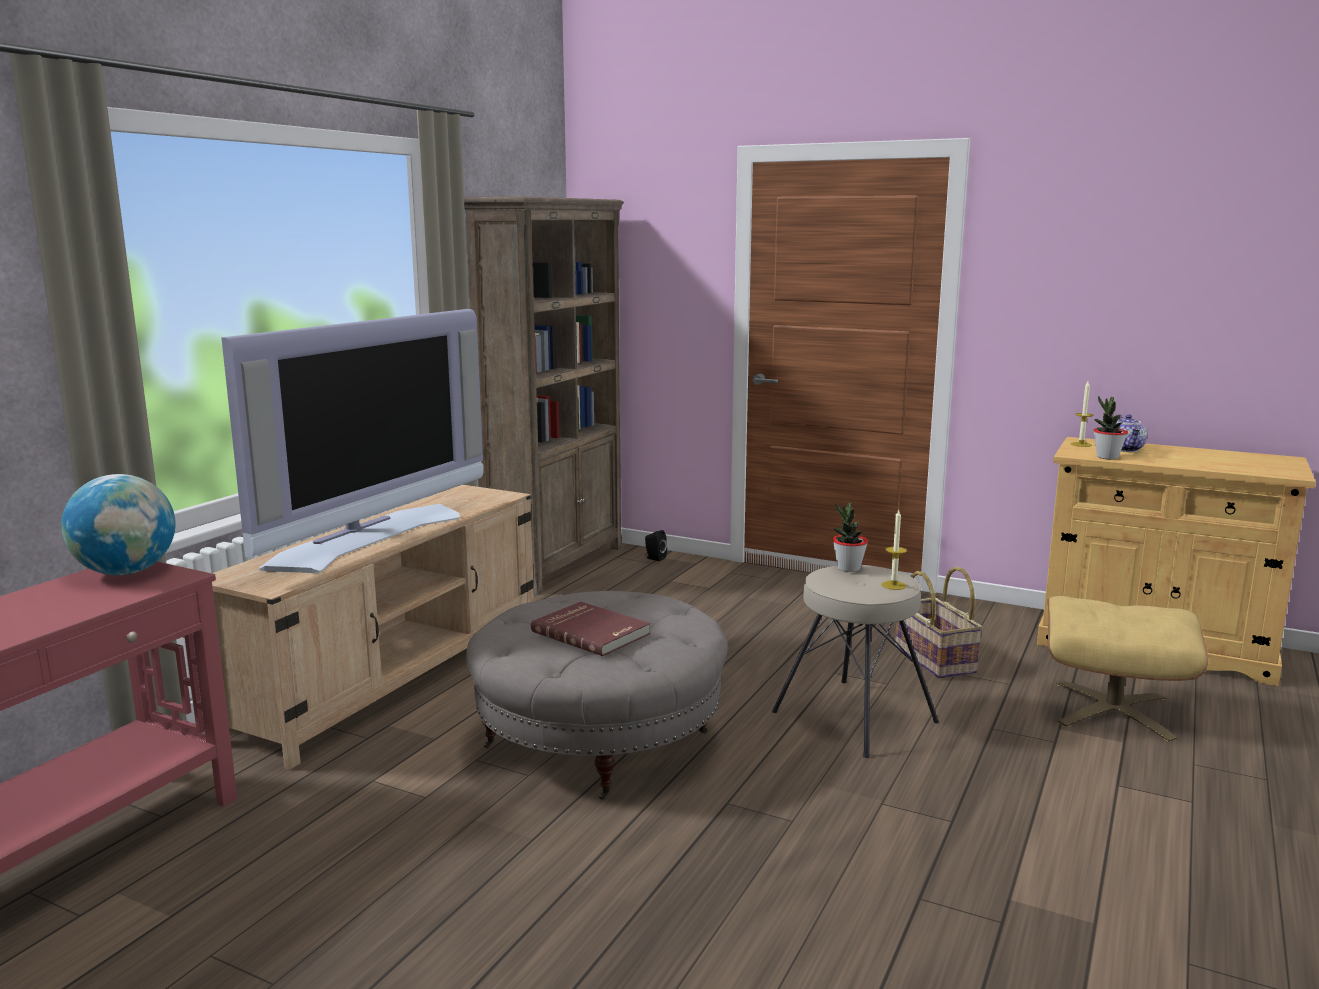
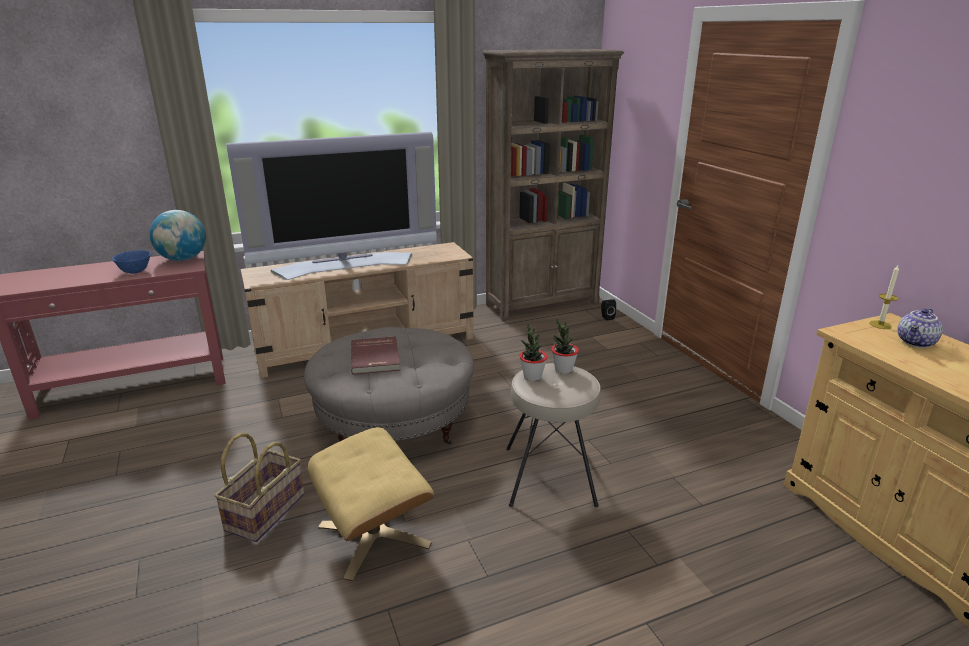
camera: 40 degrees right, 10 degrees up
candle [881,509,907,590] -> none
basket [895,567,983,679] -> basket moved to [214,433,305,542]
beige ottoman [1047,596,1208,742] -> beige ottoman moved to [308,427,434,582]
potted plant [1094,396,1128,460] -> potted plant moved to [519,324,547,381]
none -> blue bowl [112,250,151,274]

